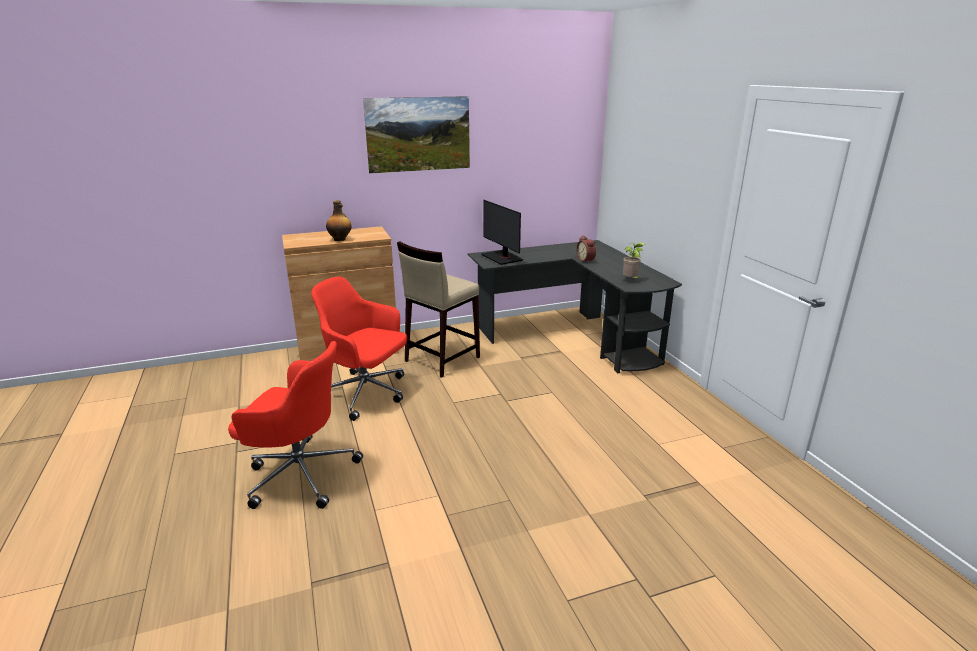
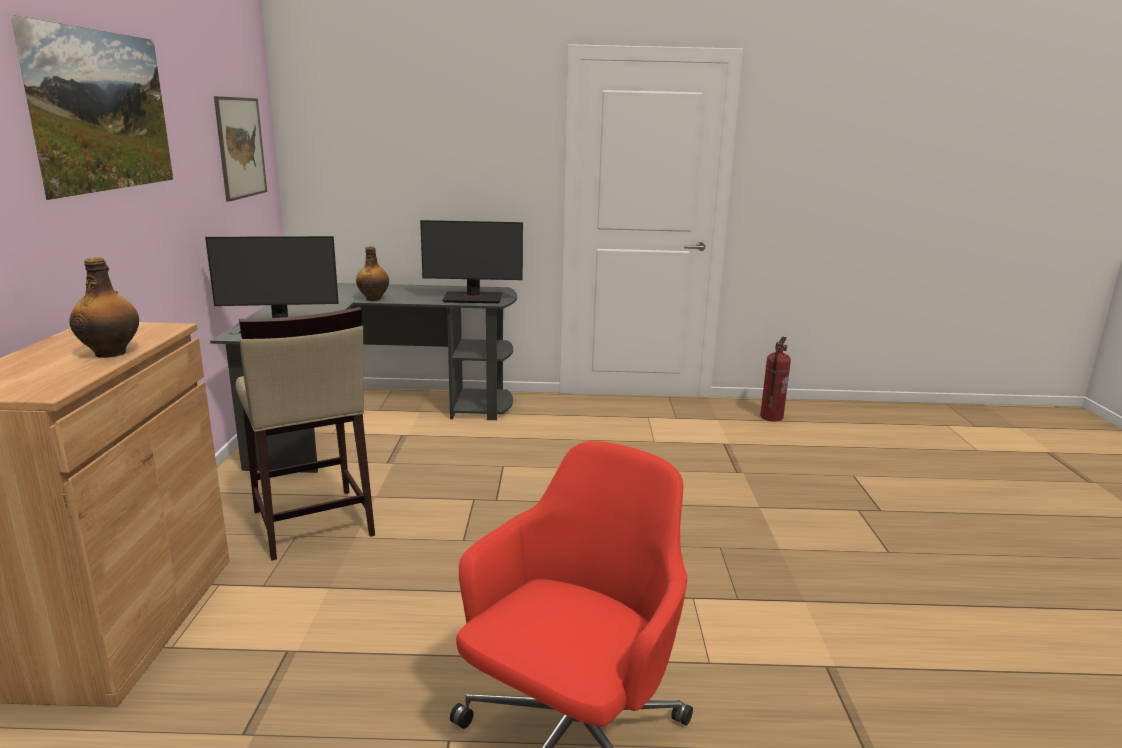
camera: 70 degrees left, 5 degrees down
red office chair [311,276,407,421] -> none
alarm clock [577,236,596,263] -> bottle [356,247,389,301]
potted plant [623,243,645,278] -> monitor [420,220,523,303]
none -> picture [214,96,267,202]
none -> fire extinguisher [760,337,791,422]

